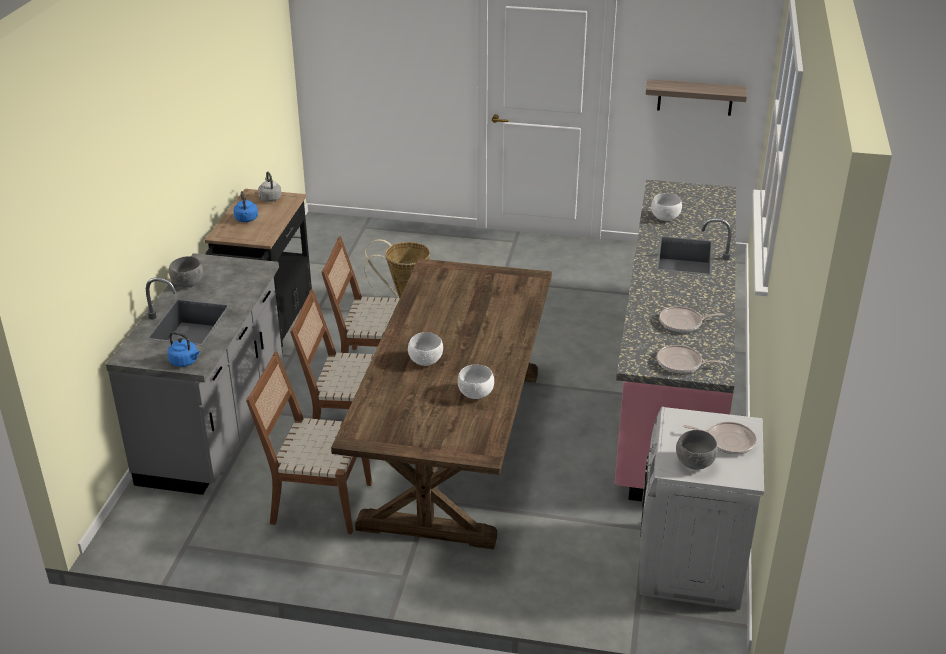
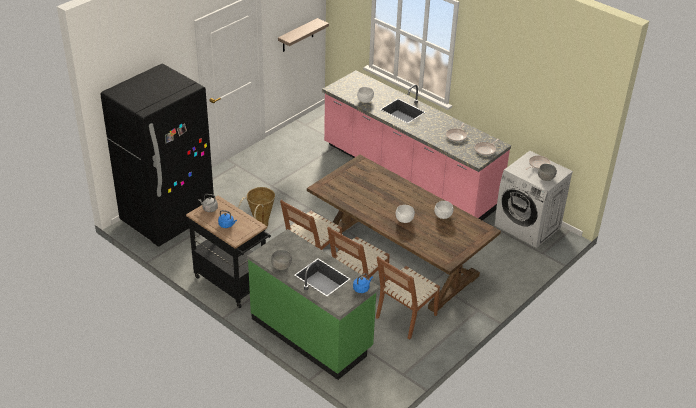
camera: 60 degrees left, 5 degrees up
grey counter [106,253,283,495] -> green counter [247,229,380,380]
none -> black fridge [100,64,214,247]

